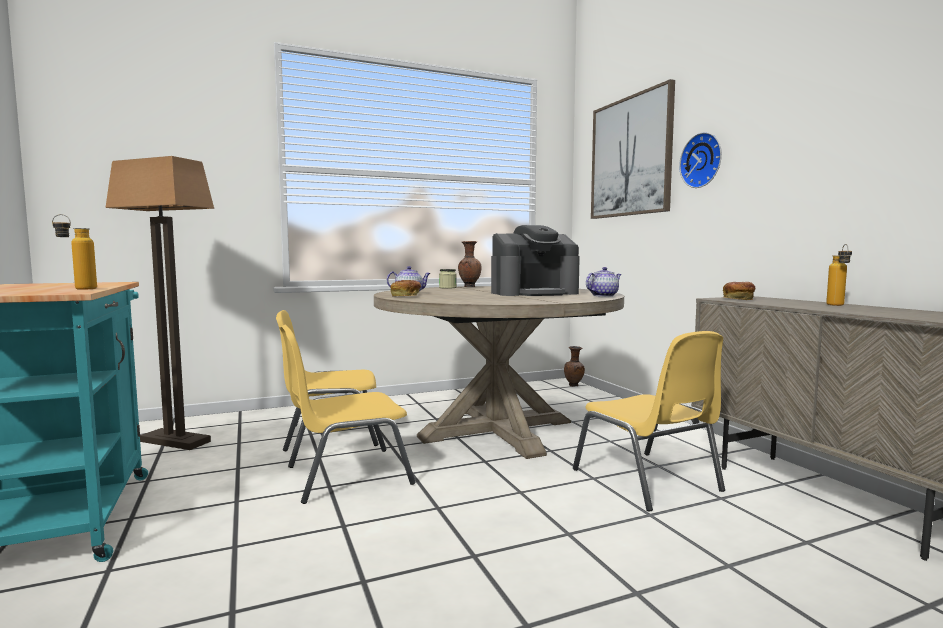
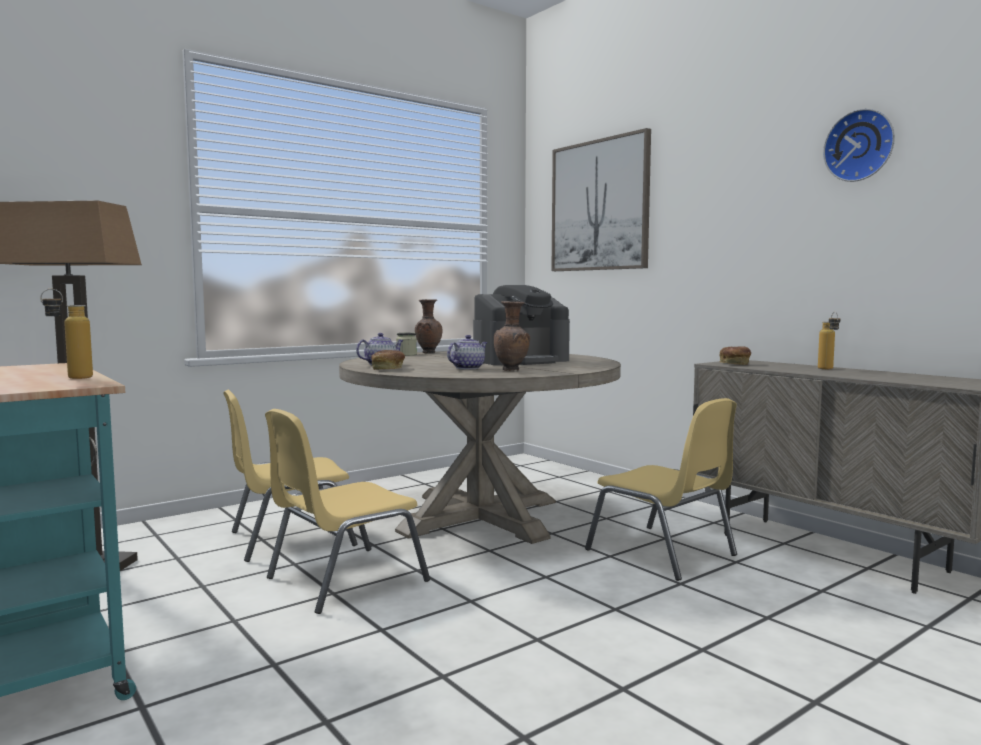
camera: 15 degrees left, 0 degrees up
brown vase [564,346,585,387] -> brown vase moved to [494,301,530,371]
teapot [586,267,622,297] -> teapot moved to [447,335,487,369]
wall clock [679,132,722,188] -> wall clock moved to [823,109,895,182]

